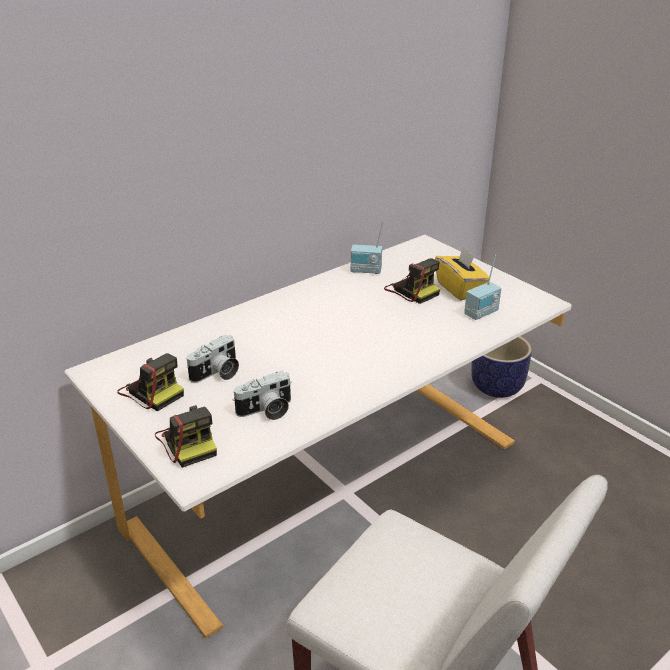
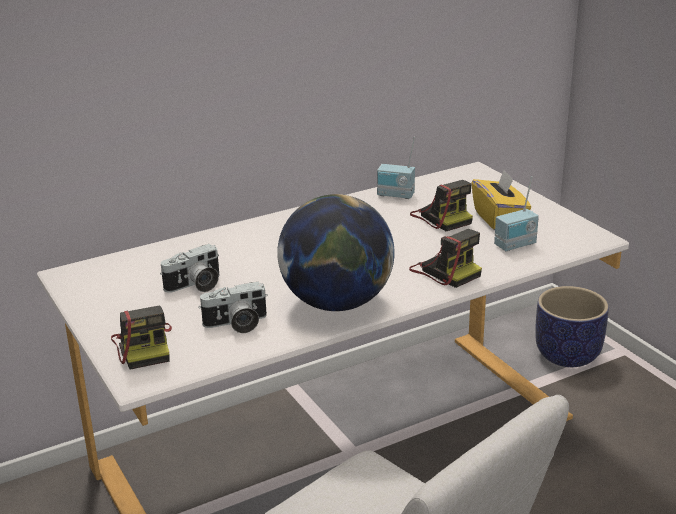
camera: 10 degrees right, 5 degrees down
camera [117,353,184,411] -> camera moved to [409,229,482,288]
none -> globe [277,194,395,311]

